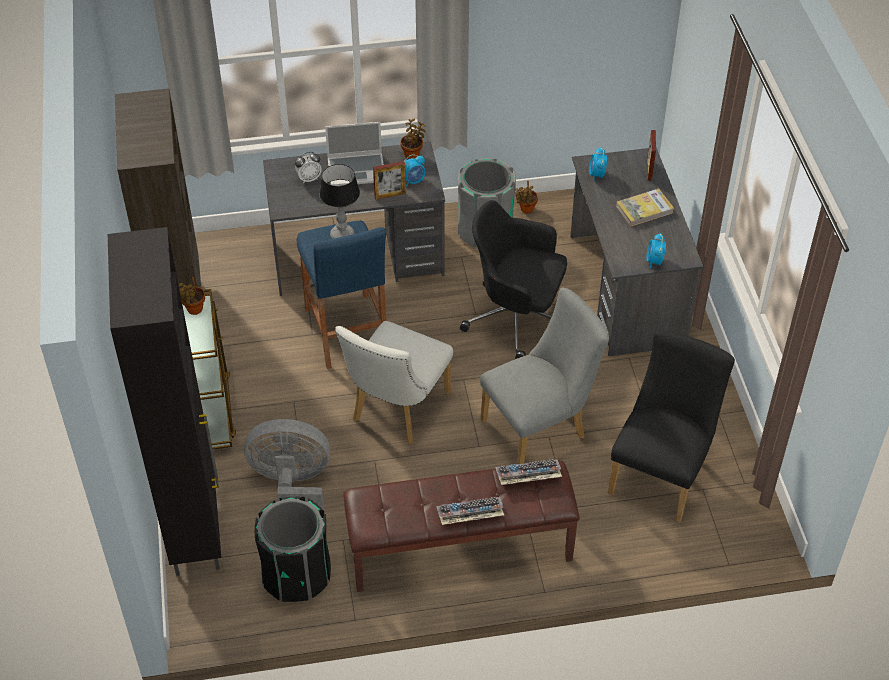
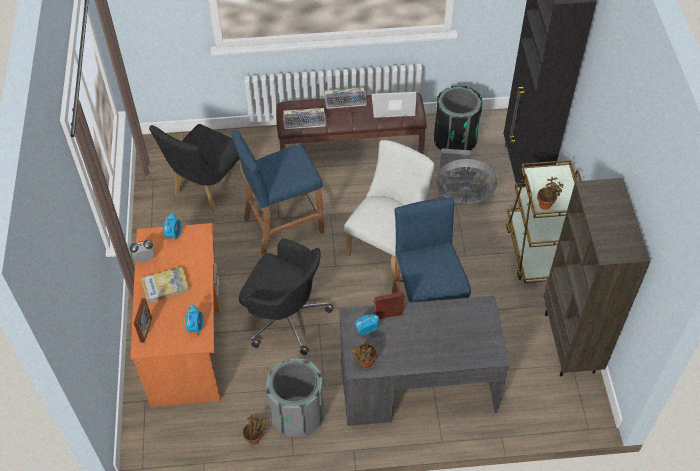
camera: 175 degrees left, 5 degrees up
alarm clock [295,152,322,183] -> alarm clock moved to [130,240,155,262]
table lamp [319,164,360,239] -> none
laptop [325,122,384,186] -> laptop moved to [372,92,417,118]
grey chair [480,288,609,464] -> blue stool [231,130,324,255]
grey desk [570,148,704,356] -> orange desk [130,223,221,407]

